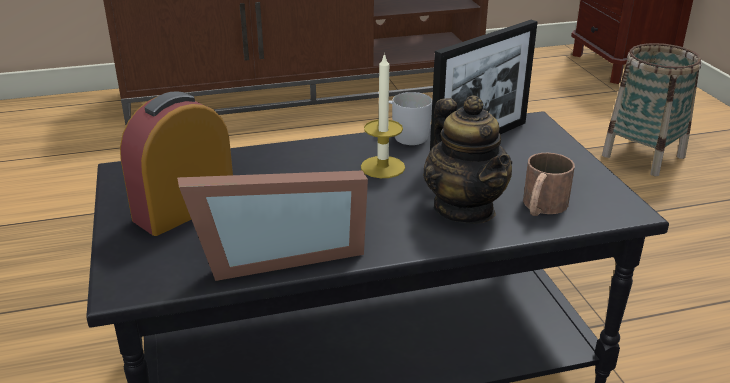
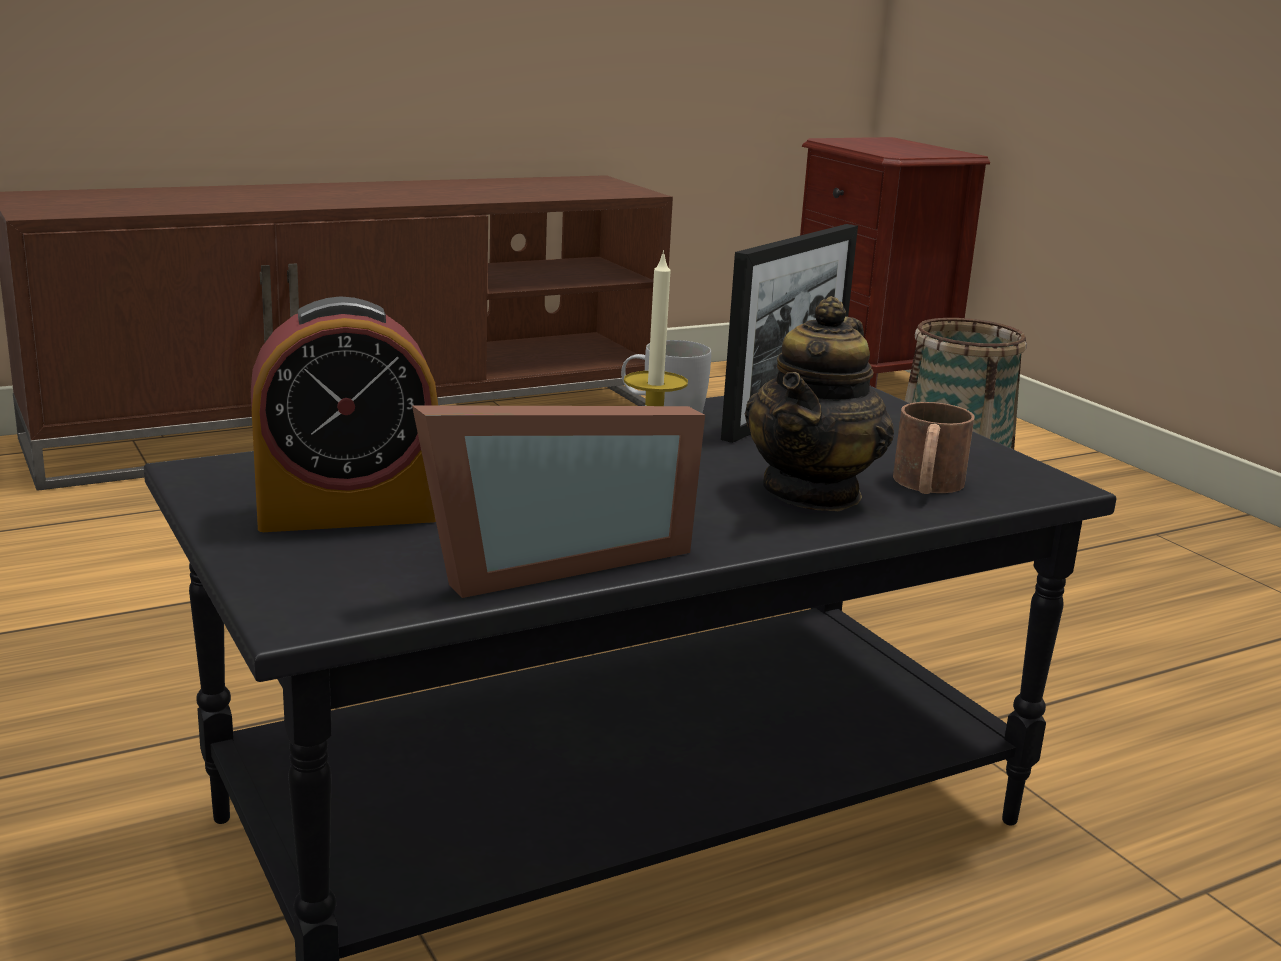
camera: 15 degrees left, 10 degrees down
alarm clock [120,91,233,236] -> alarm clock turned 135 degrees counterclockwise [251,296,438,532]
teapot [423,95,512,224] -> teapot turned 60 degrees clockwise [745,296,894,511]

